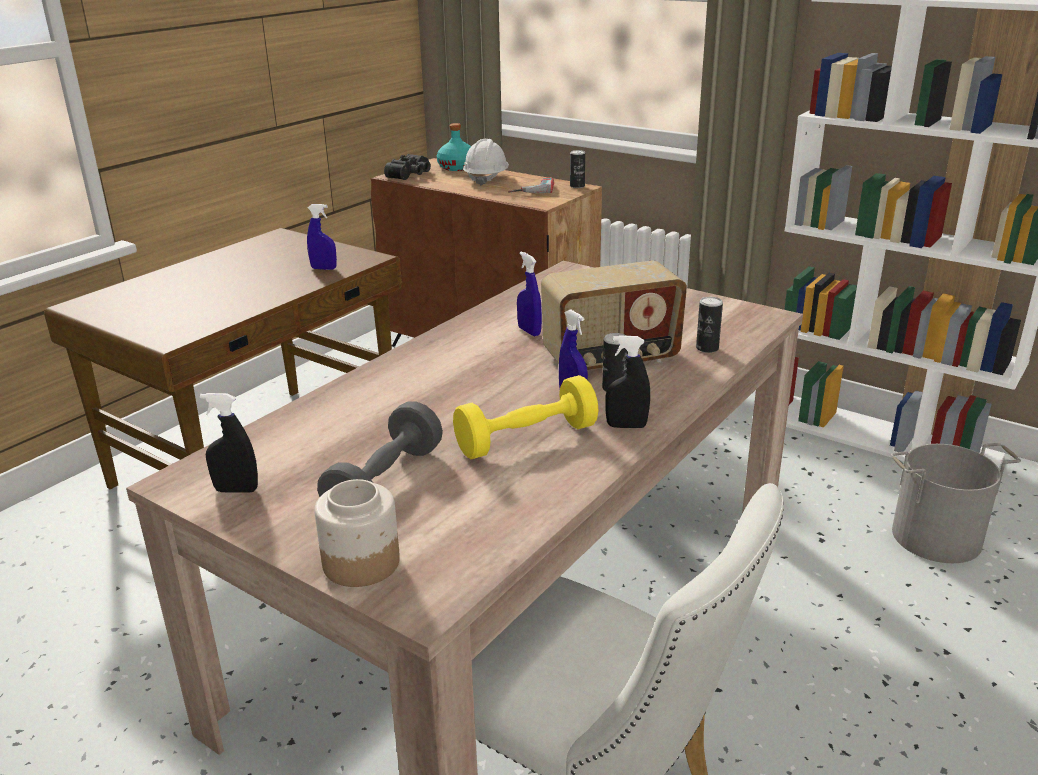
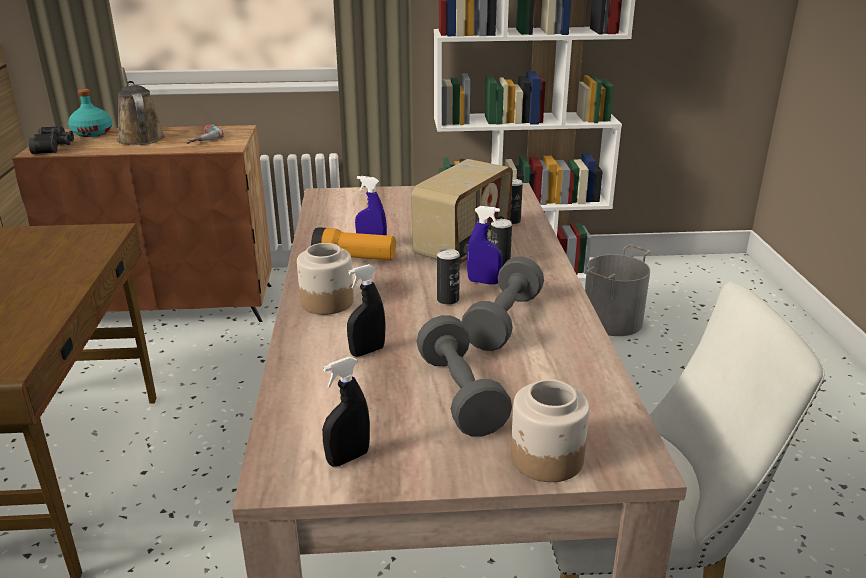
camera: 40 degrees left, 0 degrees up
blue spray bottle [307,204,337,270] -> none
yellow dumbbell [453,375,599,459] -> grey dumbbell [461,257,544,351]
white hard hat [463,139,509,186] -> brown watering can [117,67,165,145]
can [570,150,585,188] -> can moved to [437,249,460,305]
black spray bottle [605,335,650,428] -> black spray bottle moved to [347,264,385,357]
none -> jar [297,243,354,315]
none -> flashlight [311,227,396,260]

